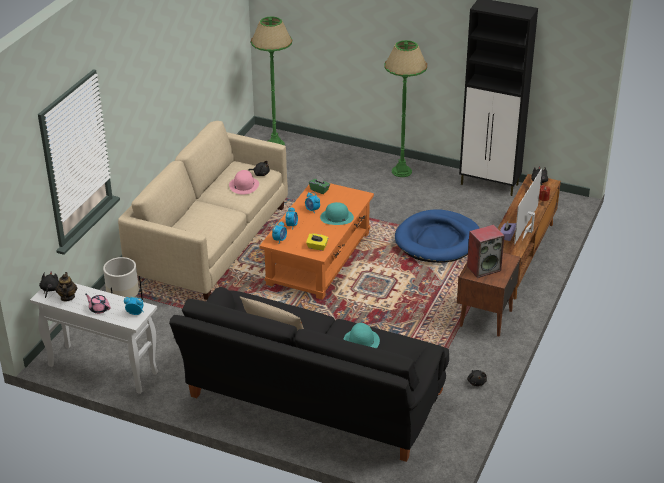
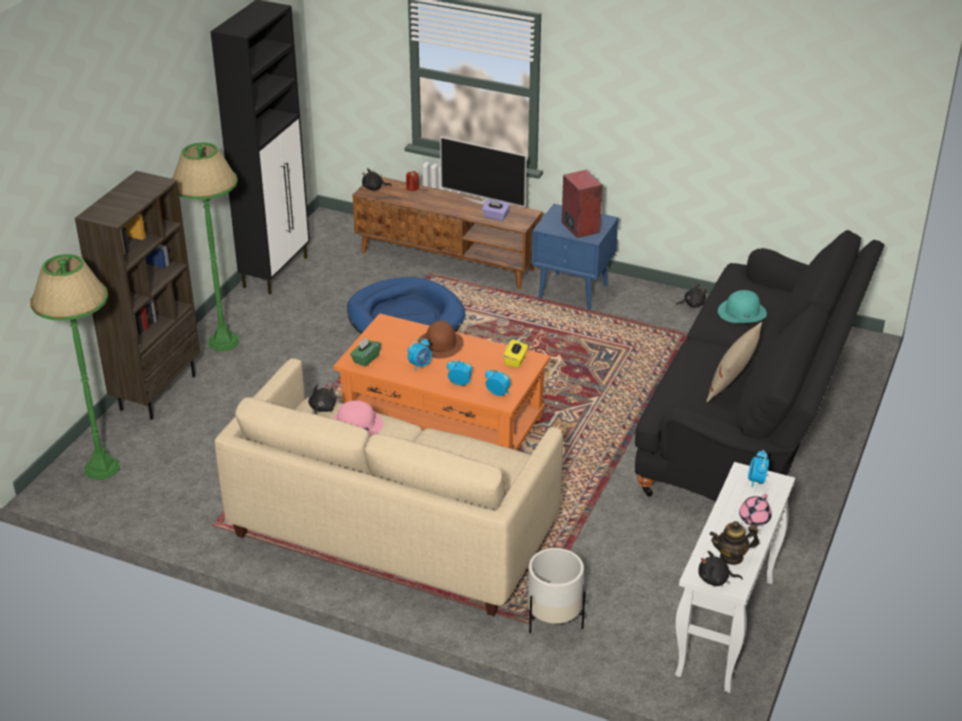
camera: 90 degrees left, 0 degrees up
turquoise hat [320,202,354,225] -> brown hat [418,321,464,359]
brown nightstand [457,253,521,337] -> blue nightstand [532,204,618,310]
none -> brown bookcase [75,171,200,420]

